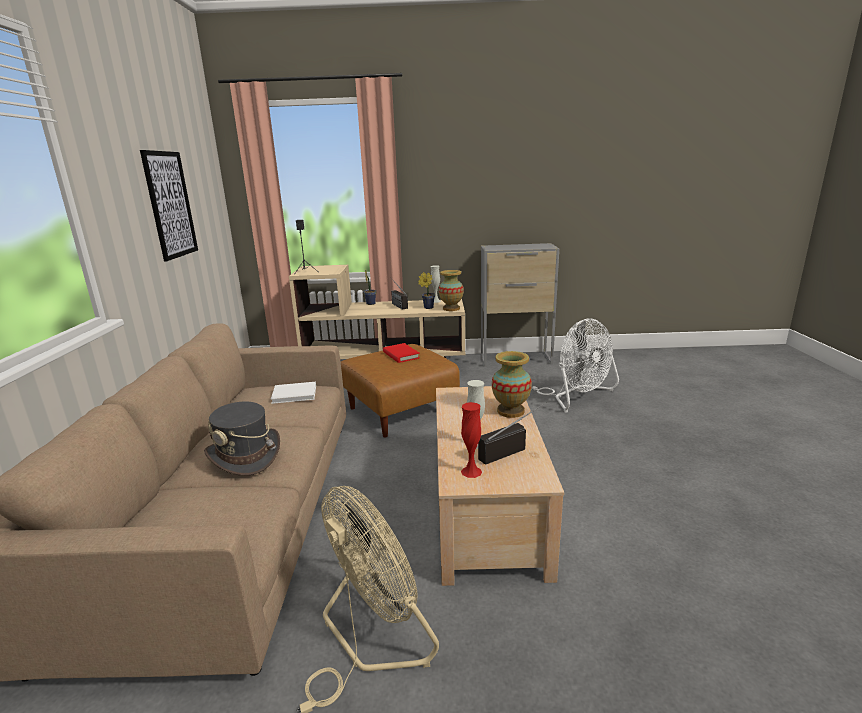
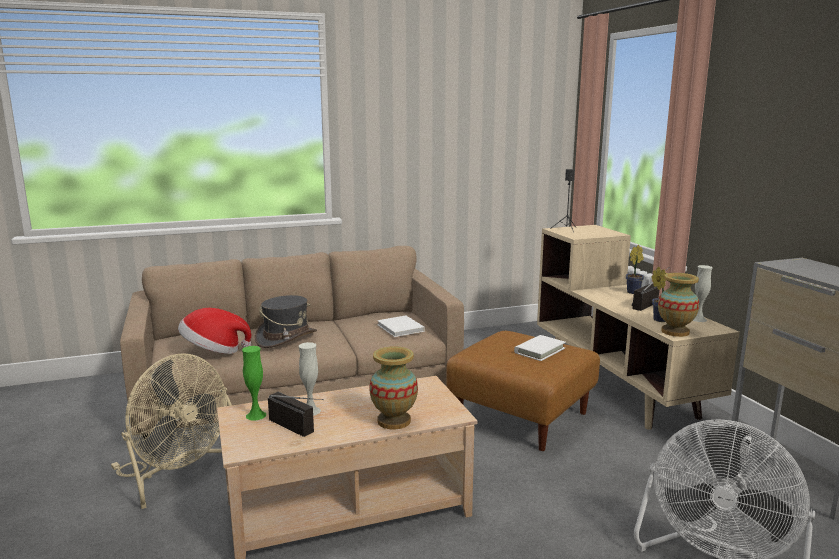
camera: 70 degrees right, 5 degrees down
picture [140,150,198,261] -> none
red book [383,343,420,363] -> white book [514,335,566,361]
red vase [461,402,482,478] -> green vase [242,346,266,420]
none -> hat [178,308,251,354]

